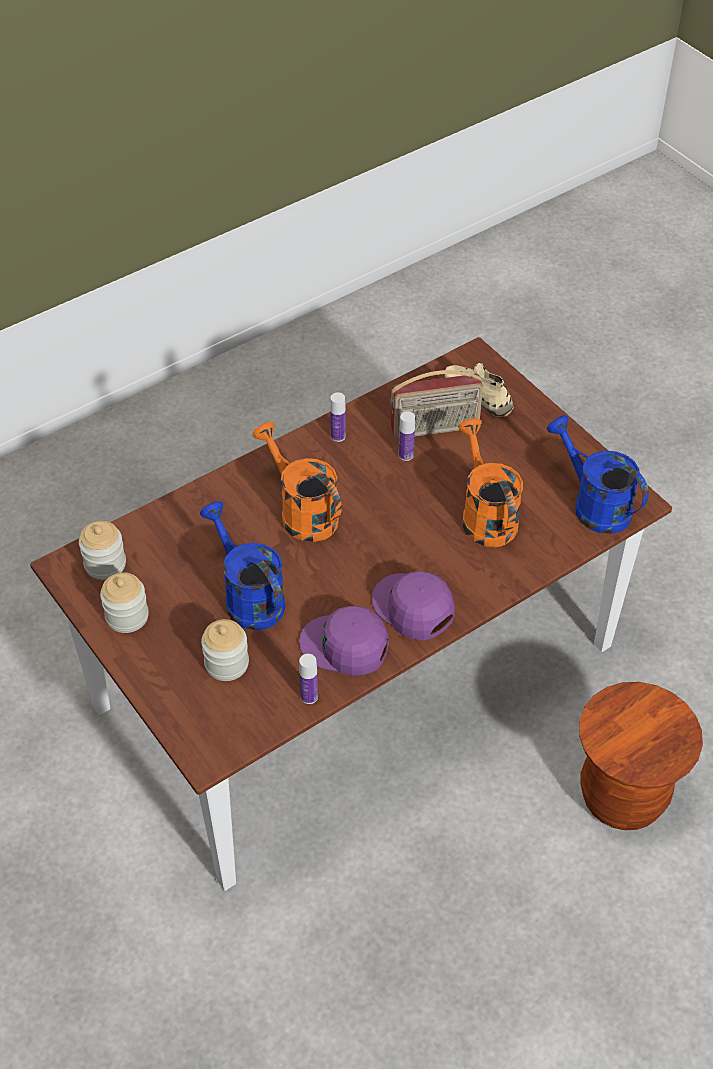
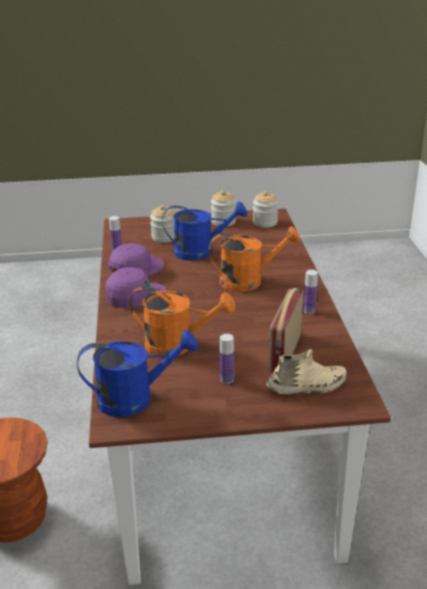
camera: 120 degrees right, 20 degrees down
bottle [399,411,415,461] -> bottle moved to [220,334,234,384]

